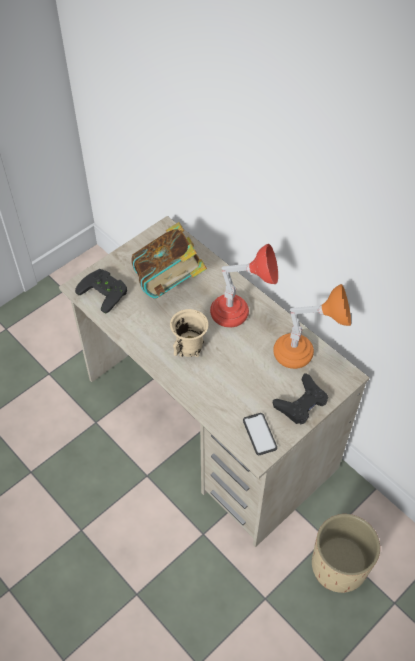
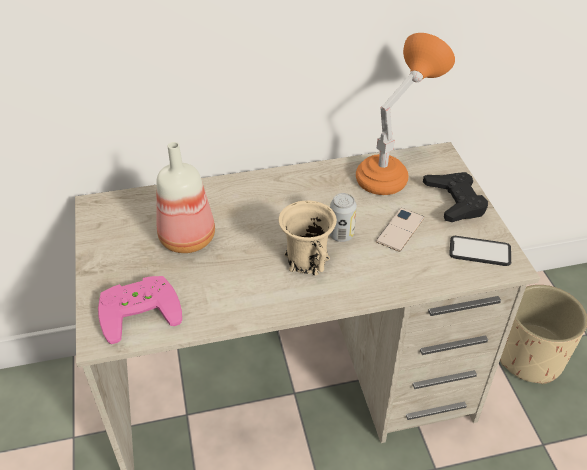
camera: 60 degrees left, 10 degrees down
black game controller [75,269,127,314] -> pink game controller [98,276,182,344]
book [131,222,207,299] -> bottle [156,142,215,253]
red table lamp [210,244,278,328] -> none
none -> can [329,193,357,242]
none -> phone [376,208,424,252]

